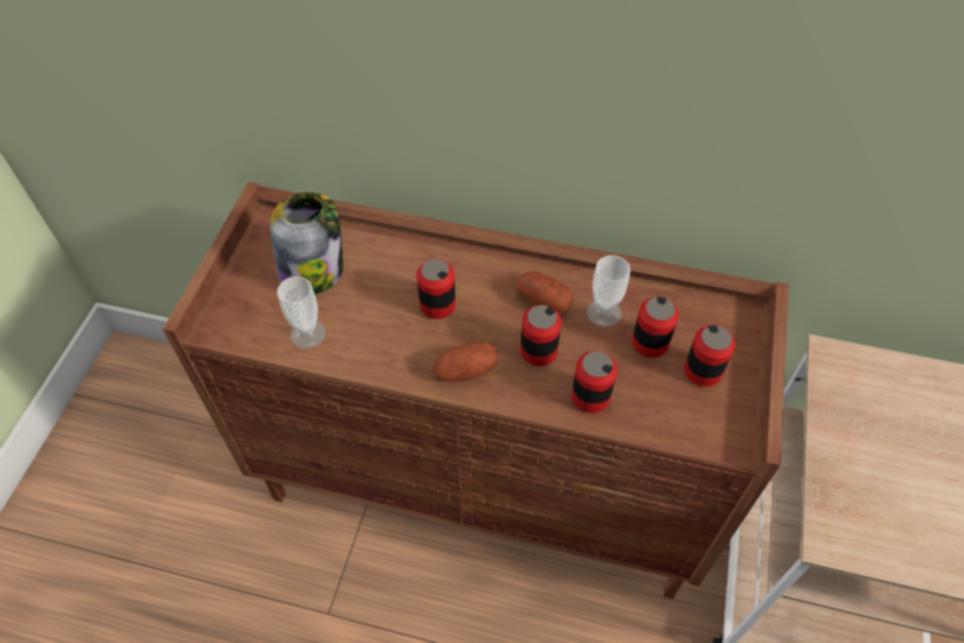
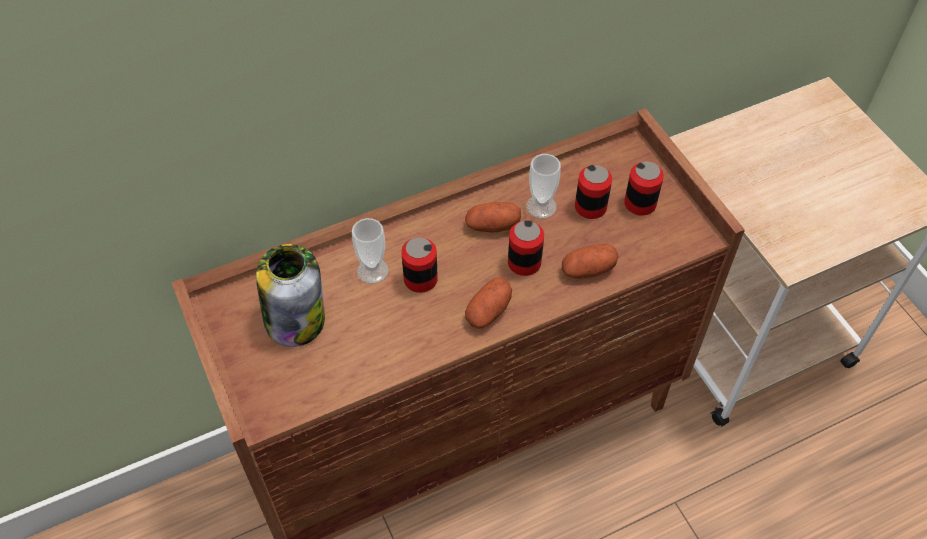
camera: 40 degrees left, 0 degrees up
cup [277,276,326,348] -> cup moved to [352,218,389,284]
can [571,351,617,413] -> potato [562,244,619,278]

